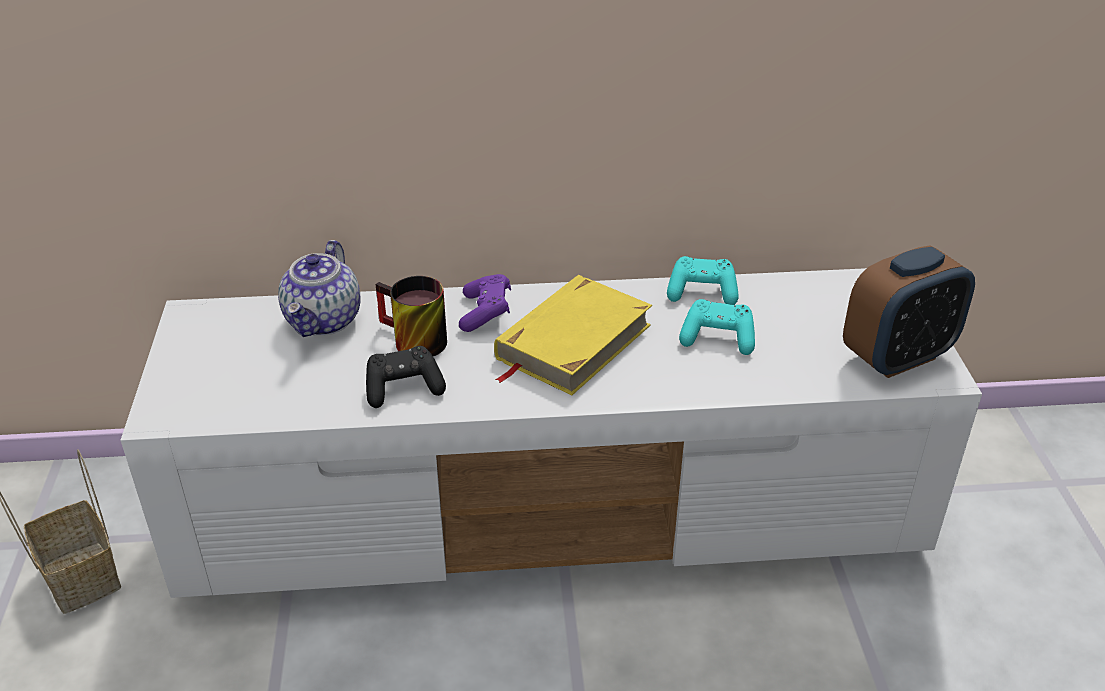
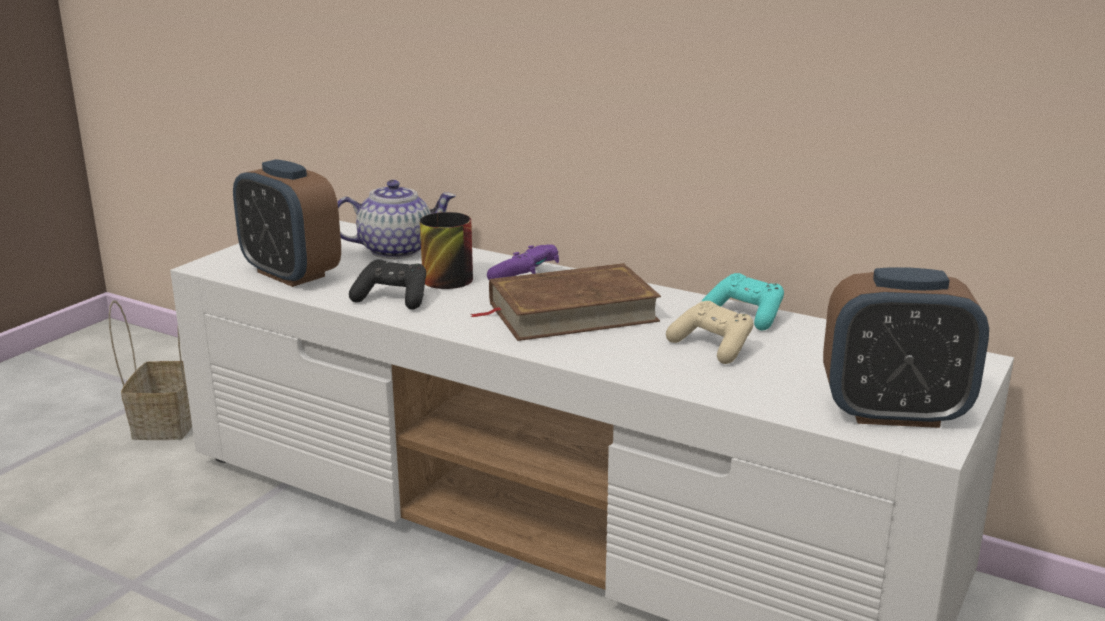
camera: 35 degrees right, 15 degrees down
teapot [278,240,360,337] -> teapot turned 150 degrees counterclockwise [337,180,456,259]
yellow book [494,275,652,395] -> brown book [470,263,661,341]
turquoise game controller [679,299,755,355] -> beige game controller [666,301,754,364]
none -> alarm clock [233,159,341,287]

